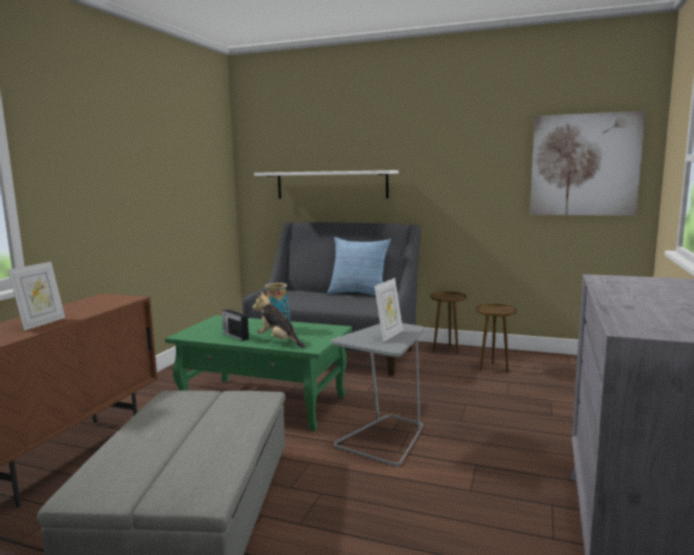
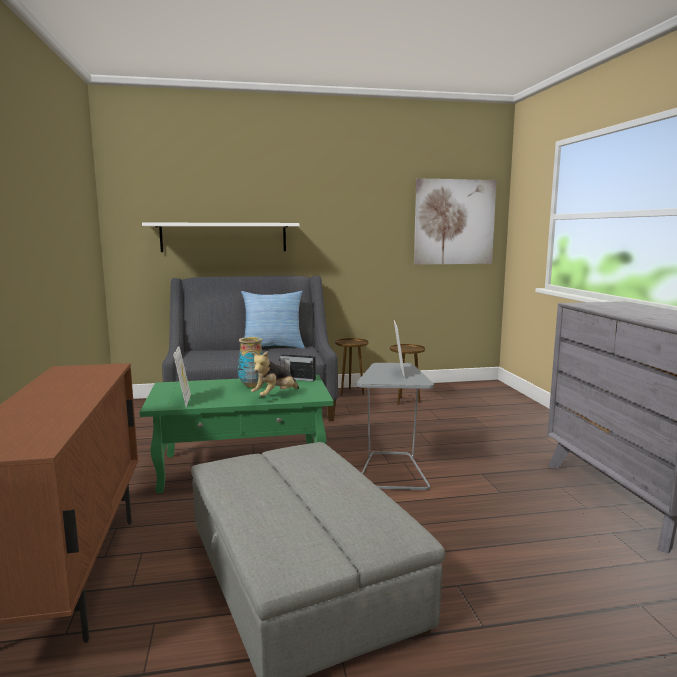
camera: 30 degrees left, 0 degrees up
picture frame [8,262,65,331] -> picture frame moved to [173,346,191,407]
radio [222,308,249,341] -> radio moved to [279,350,316,381]
plush toy [252,292,305,348] -> plush toy turned 60 degrees counterclockwise [251,351,299,397]

